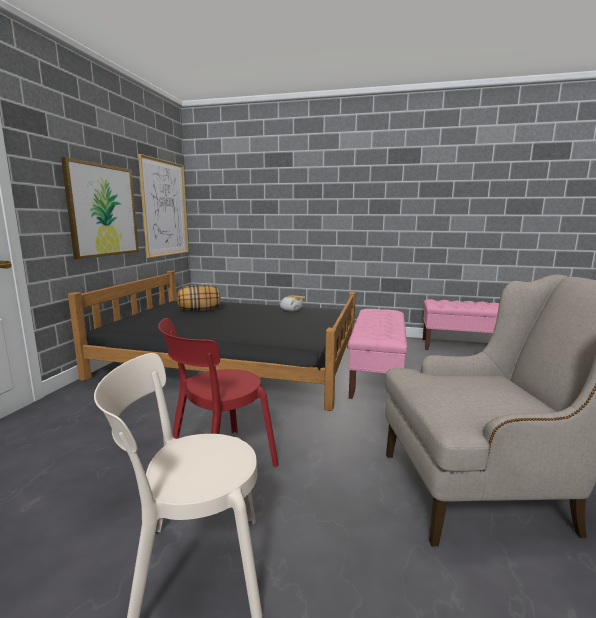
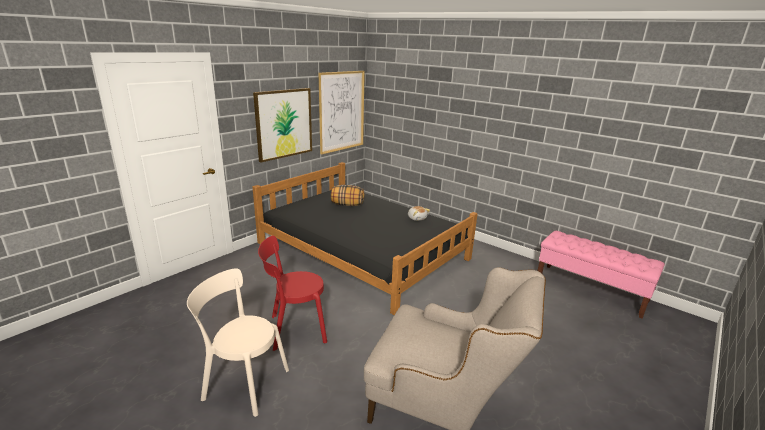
camera: 25 degrees right, 10 degrees up
pink bench [348,309,407,399] -> none

